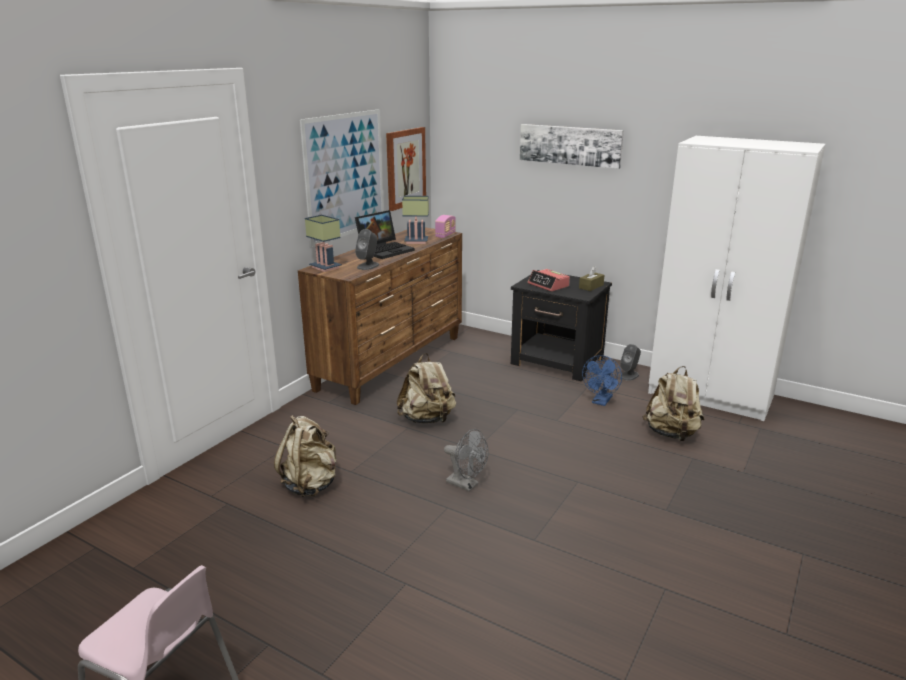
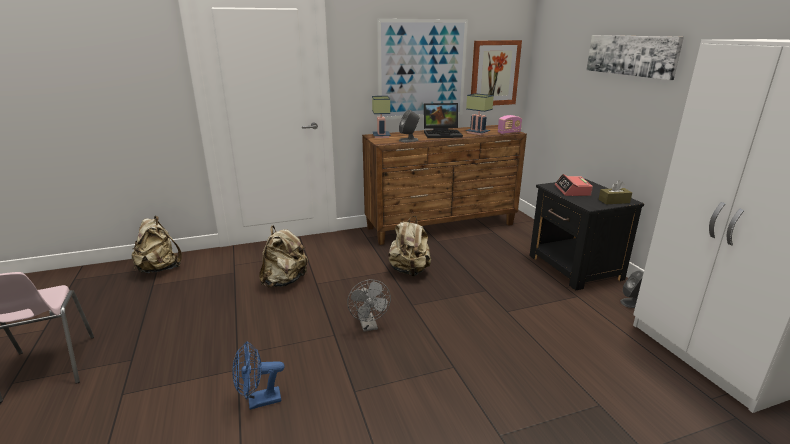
camera: 40 degrees right, 0 degrees up
blue fan [582,355,622,406] -> blue fan moved to [232,341,285,410]
beige backpack [642,366,704,442] -> beige backpack moved to [132,216,182,273]

